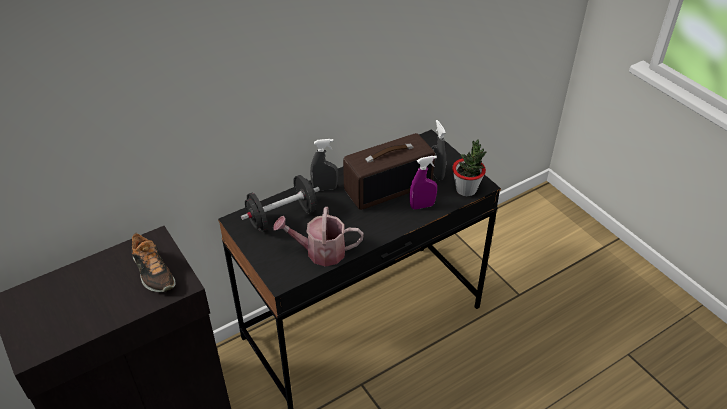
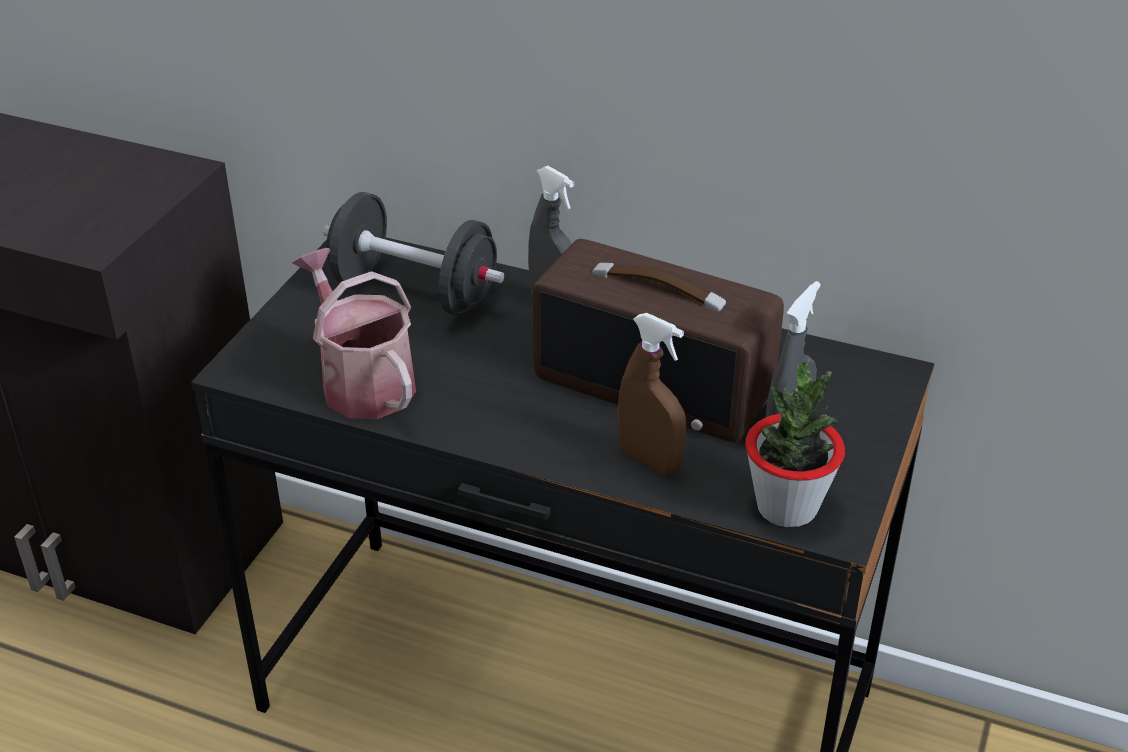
camera: 55 degrees right, 5 degrees down
shoe [131,233,175,292] -> none
purple spray bottle [410,156,437,210] -> brown spray bottle [618,313,686,474]

